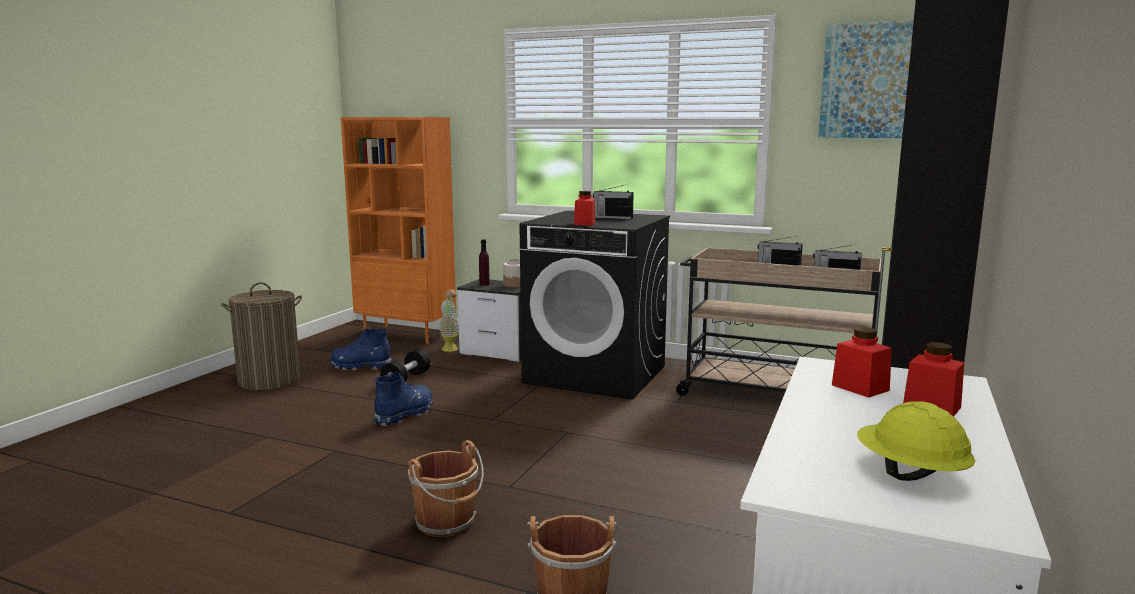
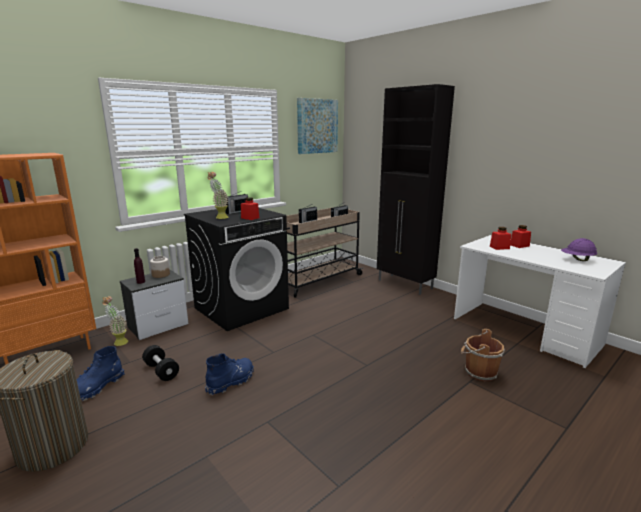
camera: 65 degrees left, 5 degrees up
blue boot [373,372,433,426] -> blue boot turned 75 degrees clockwise [205,353,254,396]
brown bucket [408,440,484,537] -> none
yellow hard hat [857,402,975,481] -> purple hard hat [561,238,598,261]
none -> potted plant [207,172,229,219]

